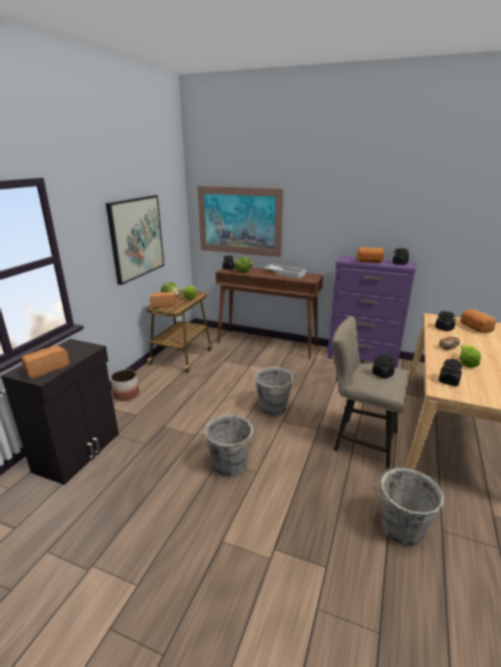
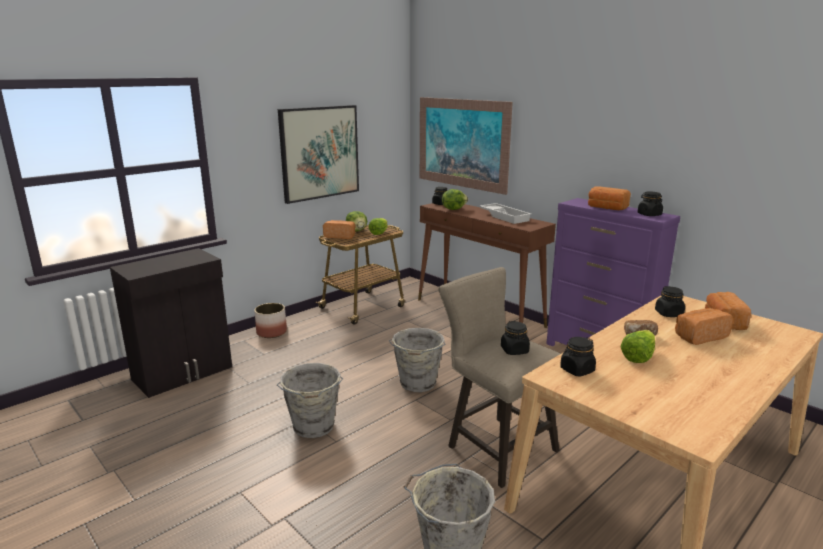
camera: 25 degrees right, 5 degrees down
bread [21,346,70,379] -> bread moved to [675,308,733,345]

